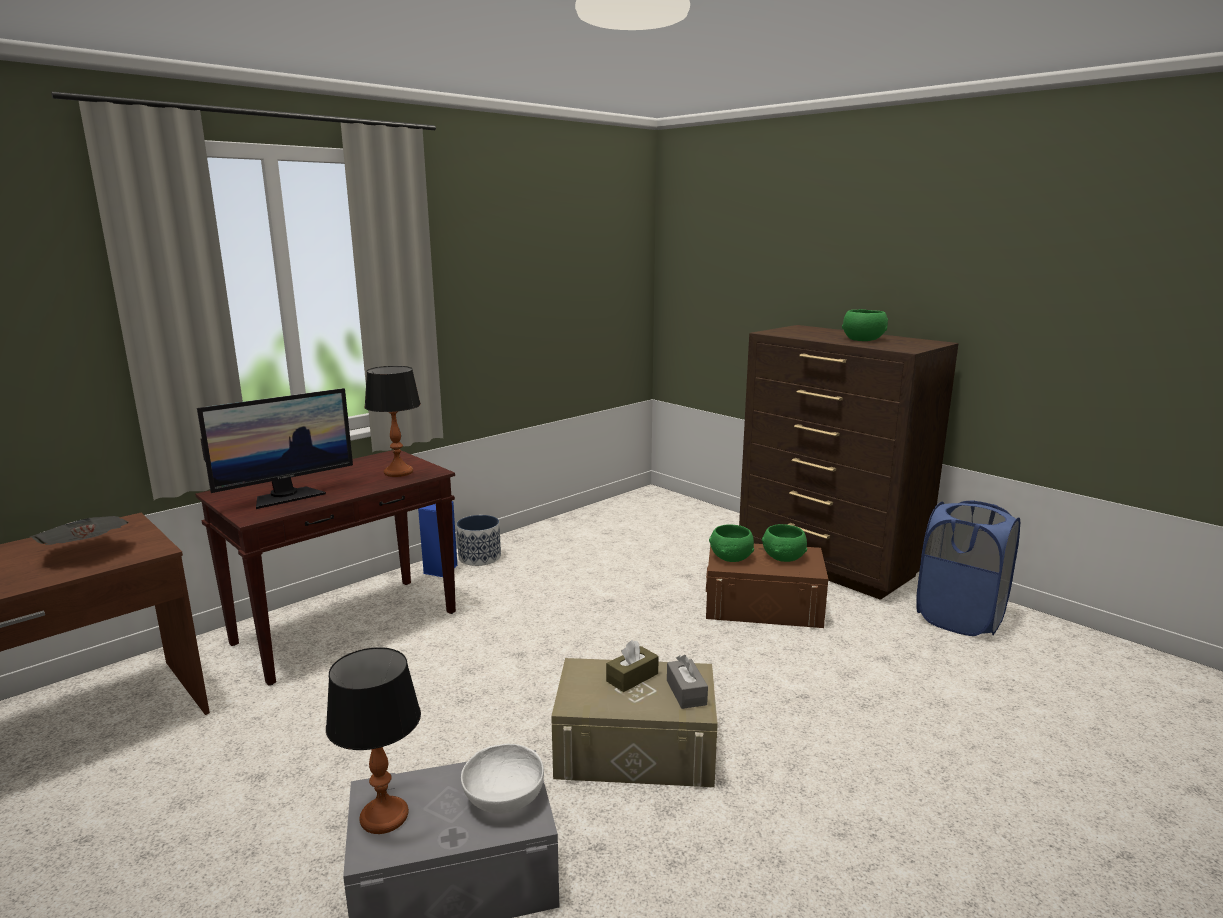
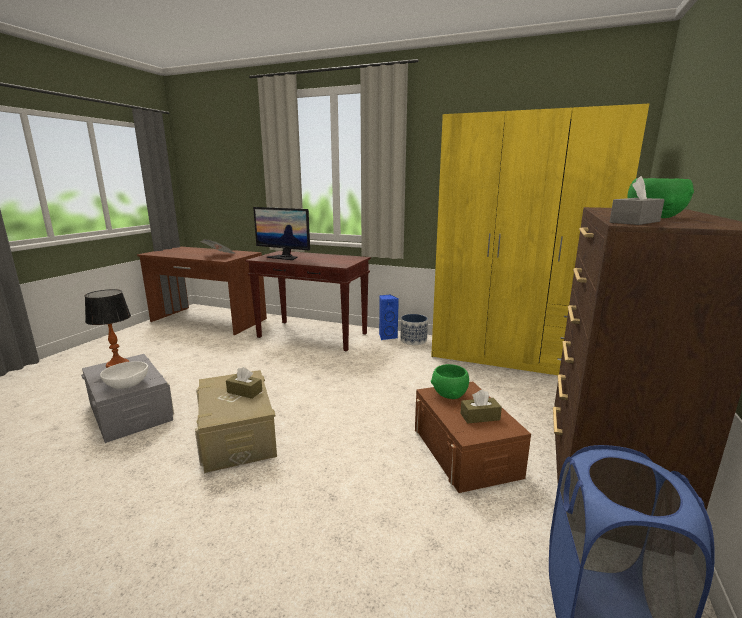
camera: 65 degrees right, 0 degrees up
table lamp [364,366,421,477] -> none
grey tissue box [667,655,708,709] -> grey tissue box moved to [610,176,665,225]
green bowl [762,524,807,562] -> brown tissue box [460,390,502,424]
none -> yellow wardrobe [431,103,650,375]

